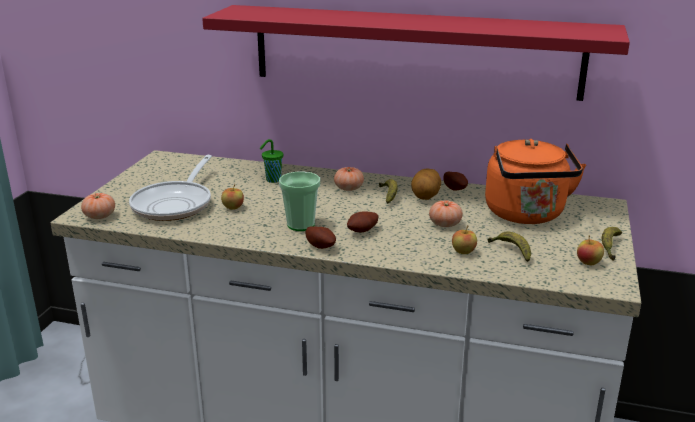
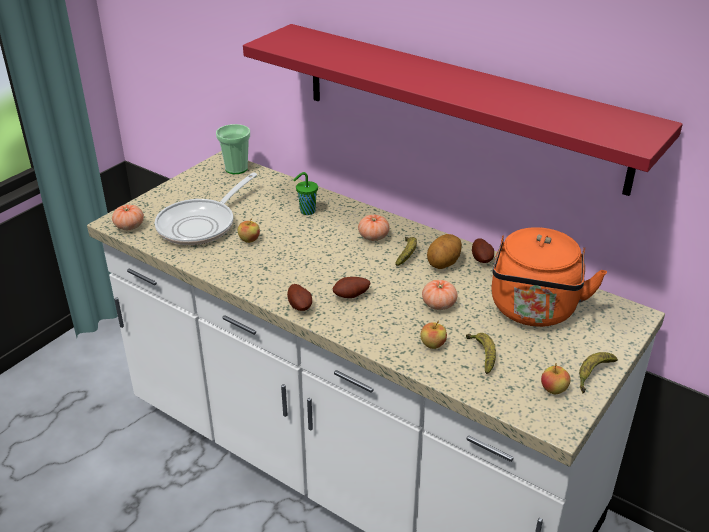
camera: 20 degrees right, 10 degrees up
cup [279,172,320,231] -> cup moved to [216,124,250,174]

